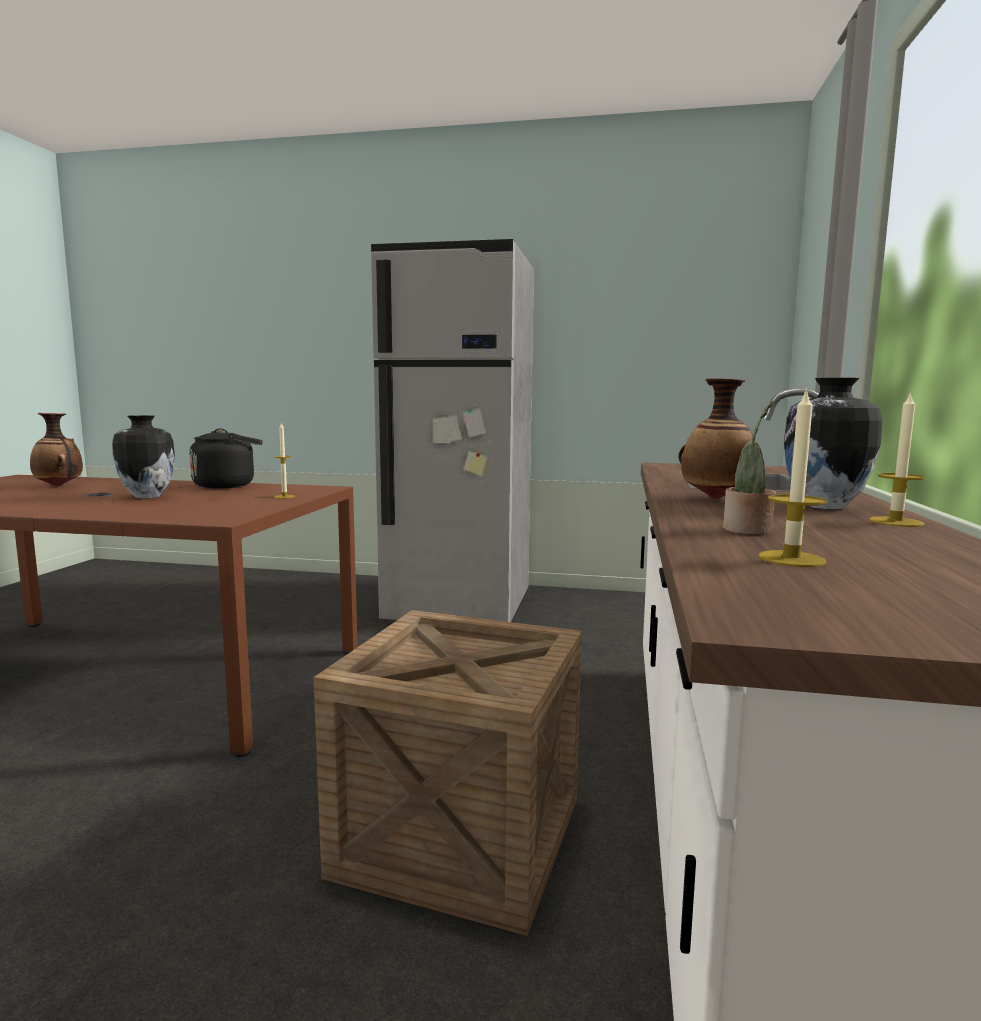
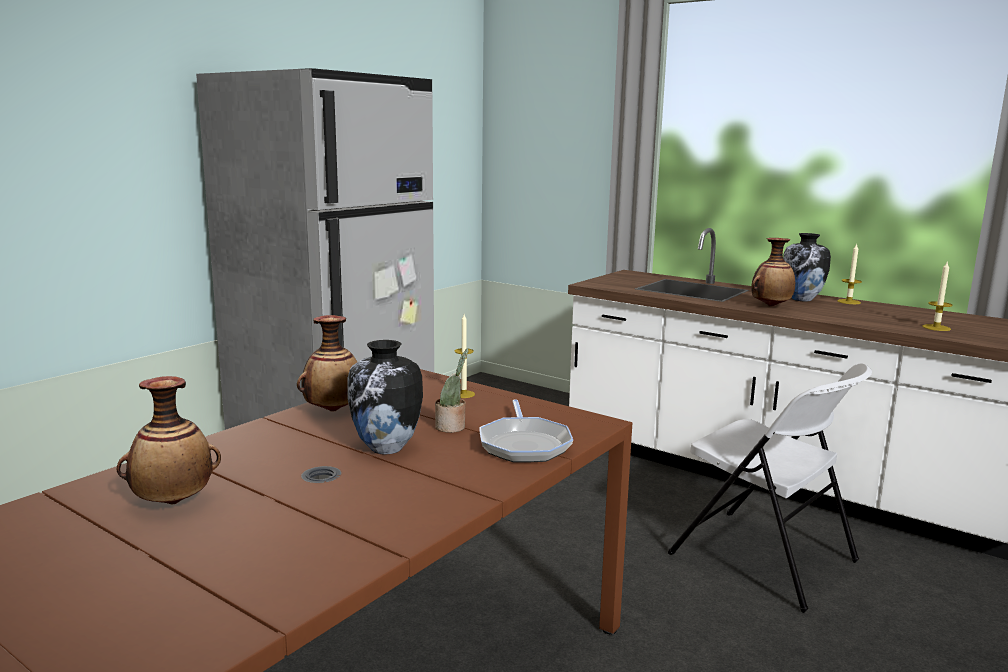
camera: 65 degrees left, 5 degrees up
black kettle [189,428,263,488] -> vase [297,315,357,412]
crate [314,610,582,936] -> white chair [668,363,872,613]
potted plant [723,400,776,535] -> potted plant moved to [435,348,468,433]
none -> frying pan [479,399,573,462]

